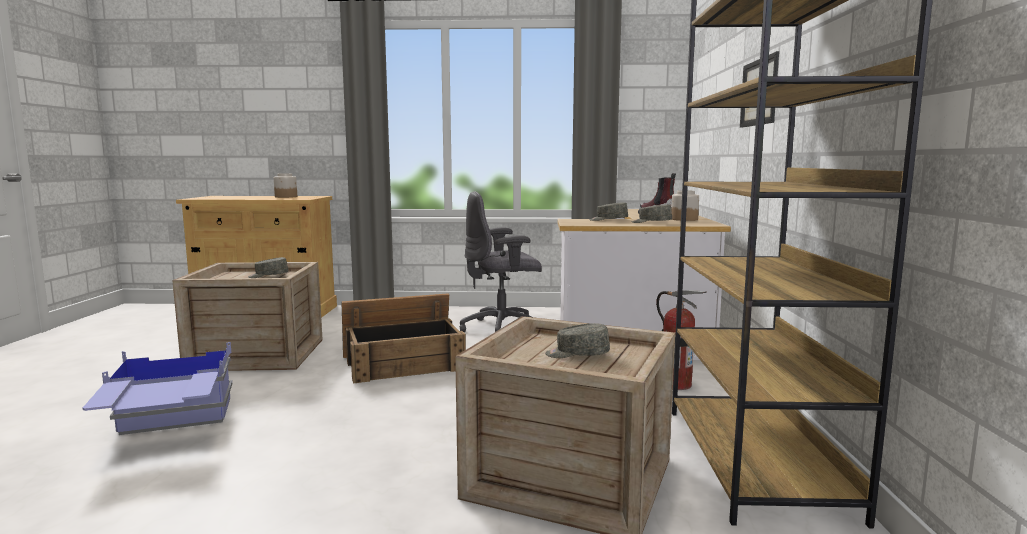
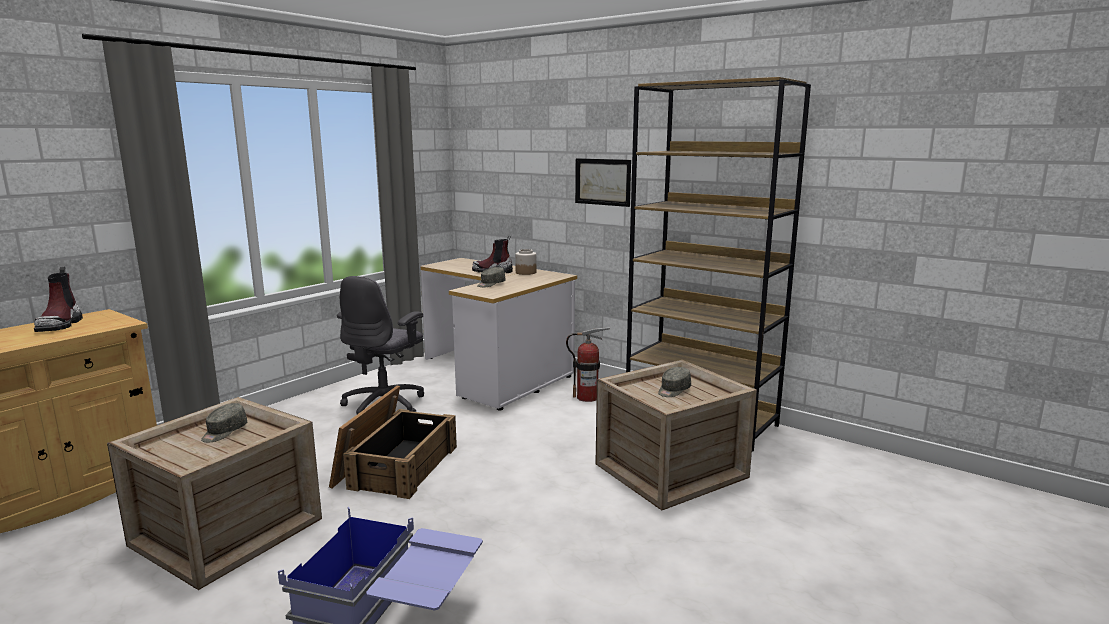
camera: 55 degrees left, 5 degrees up
jar [274,173,297,198] -> boot [34,267,83,332]
grey cap [632,204,672,223] -> none

